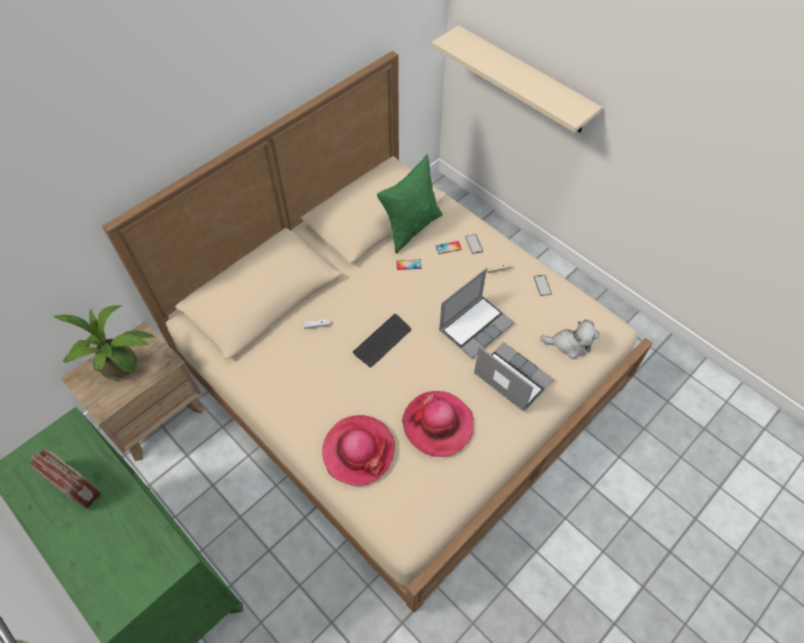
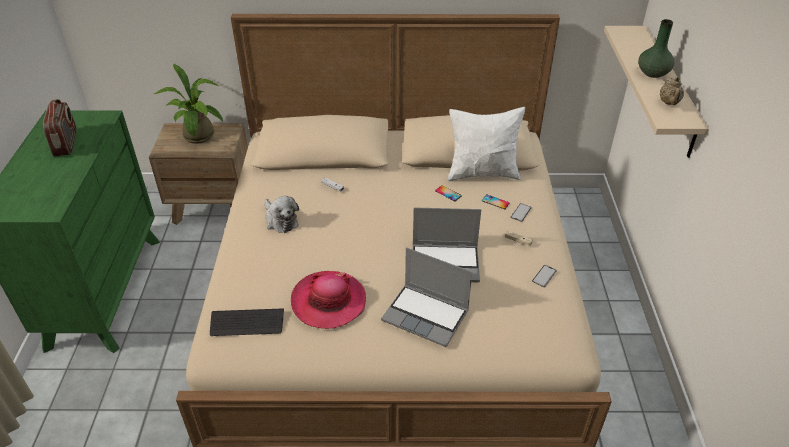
camera: 45 degrees right, 15 degrees down
hat [322,415,395,486] -> none
keyboard [353,314,411,368] -> keyboard moved to [210,308,284,336]
green pillow [377,154,443,254] -> white pillow [447,107,525,182]
laptop [474,342,554,412] -> laptop turned 120 degrees clockwise [381,248,472,347]
plush toy [540,319,599,359] -> plush toy moved to [264,196,299,233]
none -> green vase [638,19,675,78]
none -> beige teapot [660,77,684,105]

